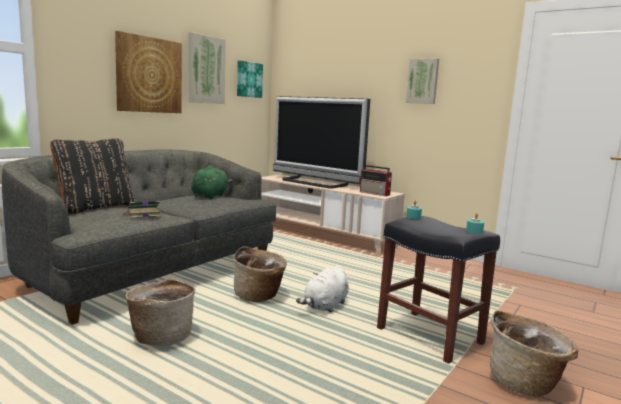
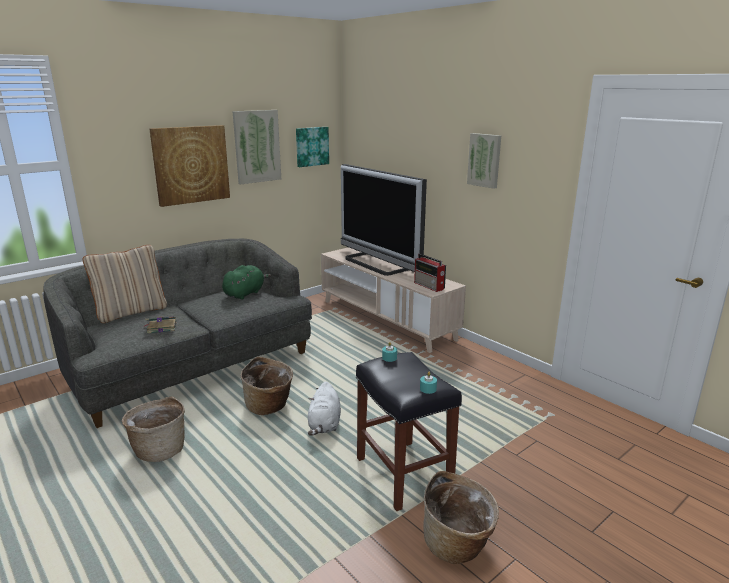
camera: 15 degrees right, 10 degrees up
black pillow [50,138,136,214] -> beige pillow [82,245,167,323]
white plush toy [296,265,349,313] -> white plush toy turned 45 degrees counterclockwise [308,381,341,436]

